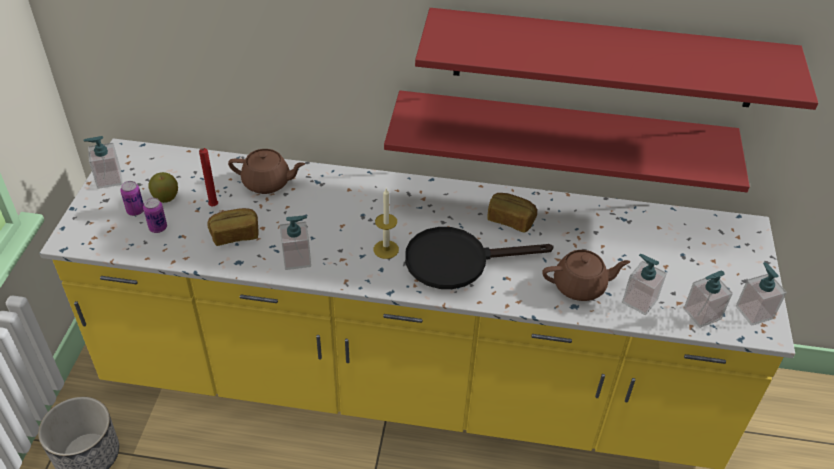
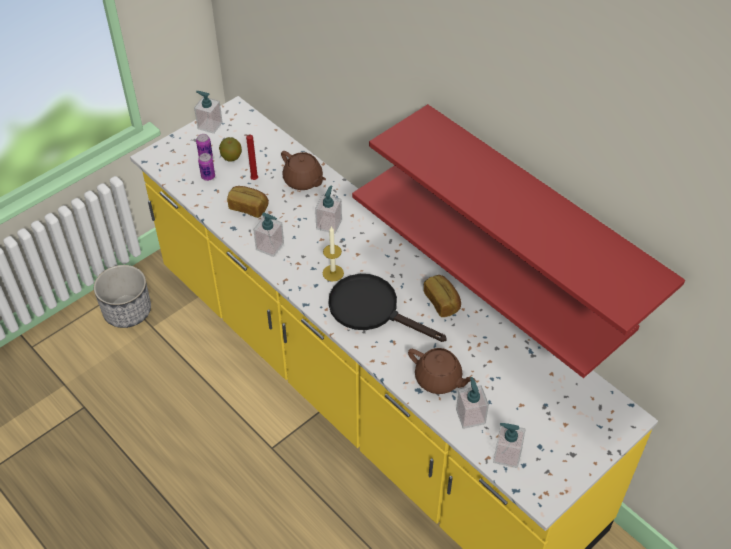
camera: 40 degrees right, 5 degrees up
soap dispenser [736,262,787,326] -> soap dispenser moved to [315,186,342,234]

